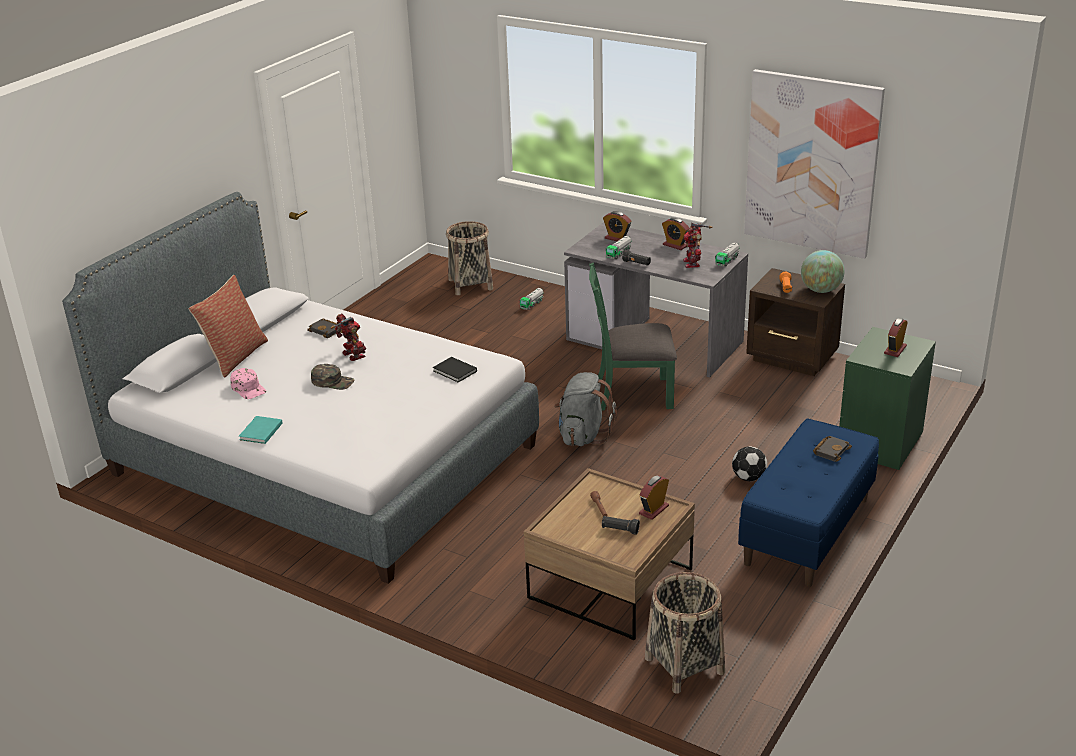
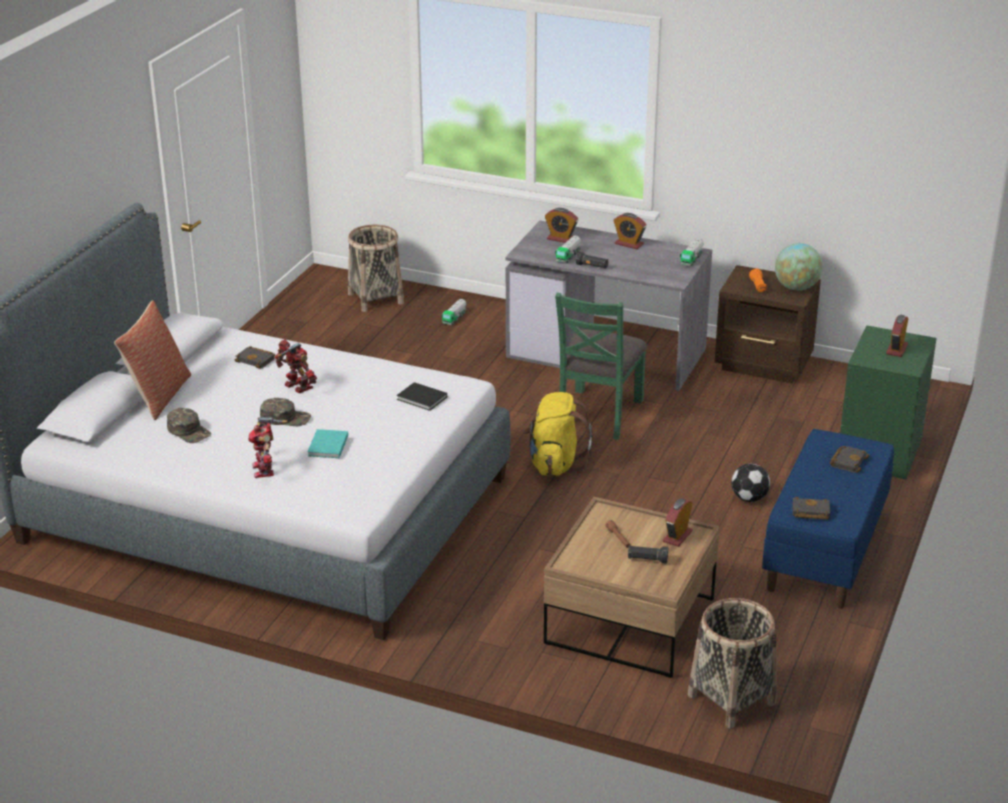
camera: 10 degrees left, 0 degrees up
pink cap [230,368,266,399] -> green cap [167,408,211,443]
turquoise book [239,416,283,444] -> turquoise book moved to [307,429,348,458]
grey backpack [554,372,617,446] -> yellow backpack [523,392,593,476]
green chair [589,262,677,411] -> green chair turned 60 degrees counterclockwise [555,293,647,440]
toy robot [683,223,712,268] -> toy robot moved to [248,417,287,478]
picture [744,69,885,259] -> none
none -> black book [793,497,830,520]

